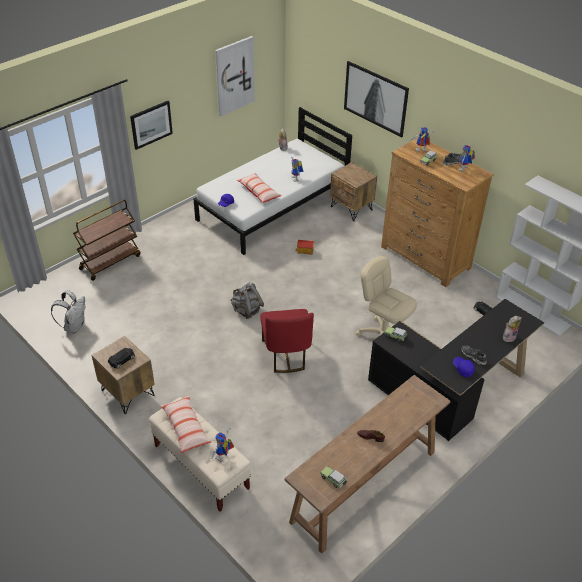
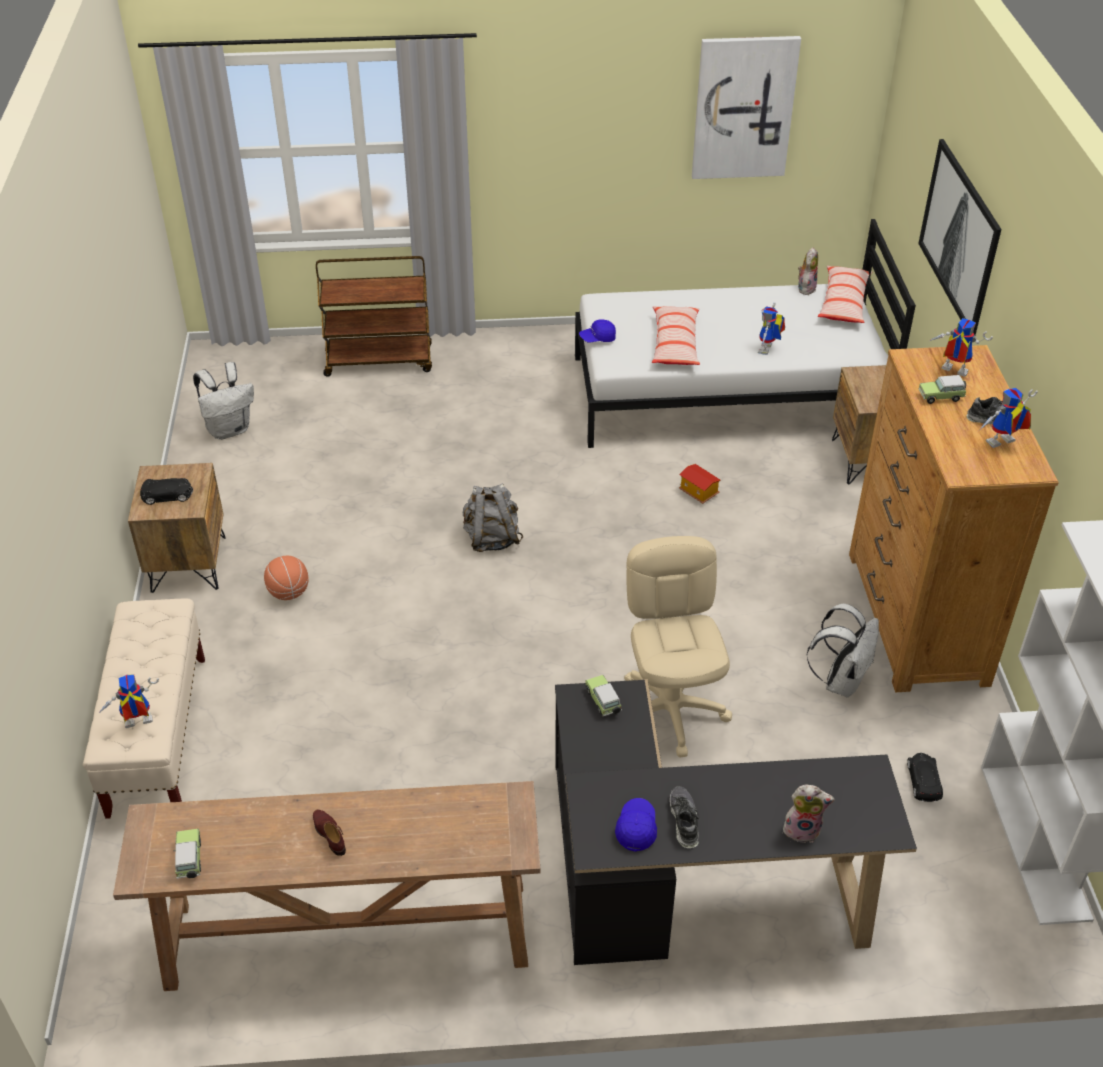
camera: 40 degrees right, 0 degrees up
picture [130,101,173,150] -> none
pillow [160,396,211,453] -> pillow moved to [818,266,872,323]
red chair [261,309,314,373] -> none
none -> basketball [264,556,309,600]
none -> white backpack [807,603,879,698]

